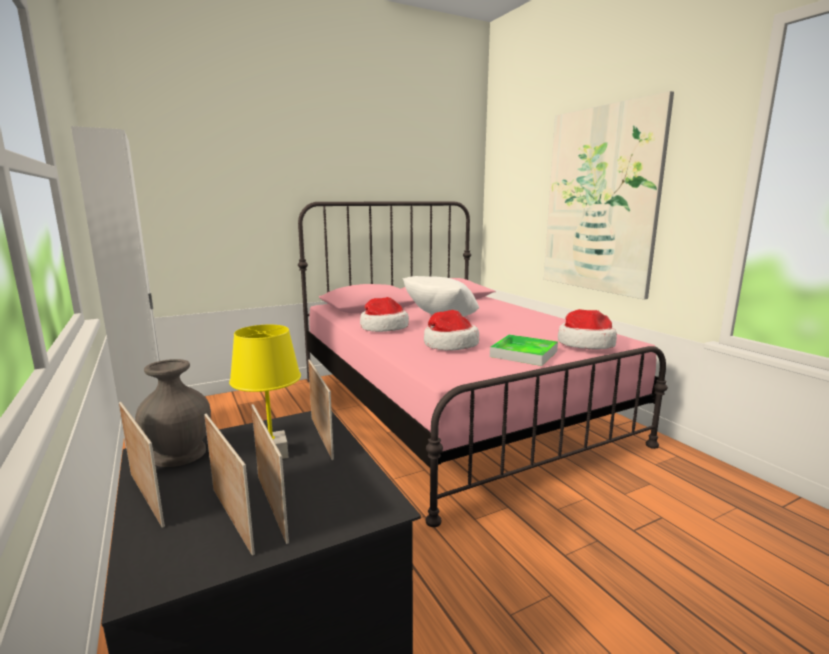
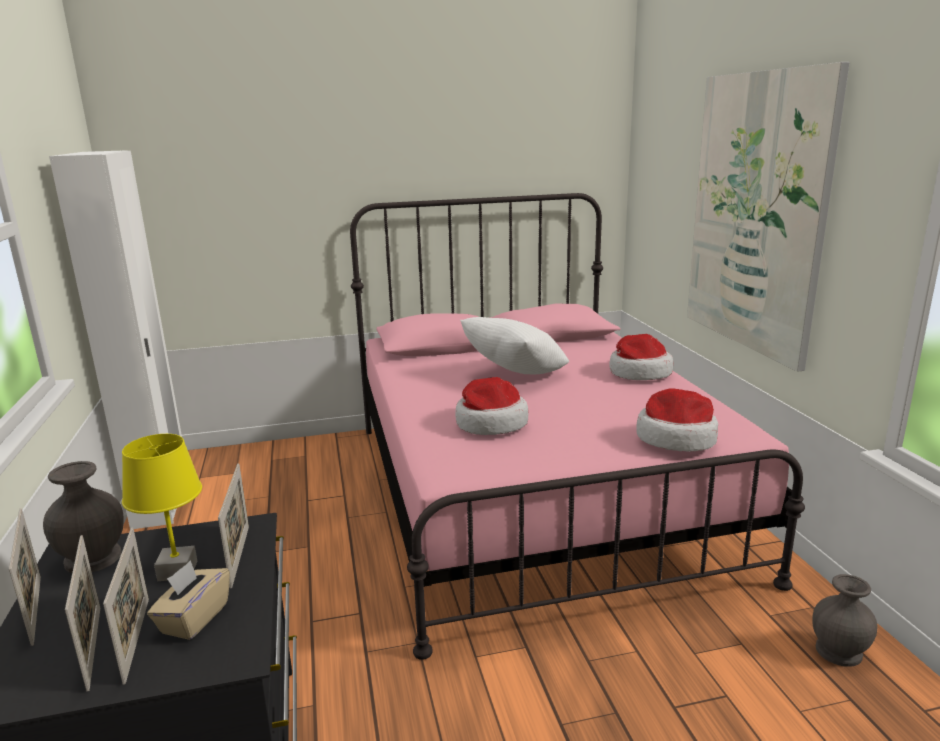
camera: 15 degrees right, 5 degrees up
hat [360,297,409,332] -> hat moved to [609,334,673,380]
tray [490,335,558,366] -> none
none -> beige tissue box [147,560,230,640]
none -> grey vase [812,574,878,667]

